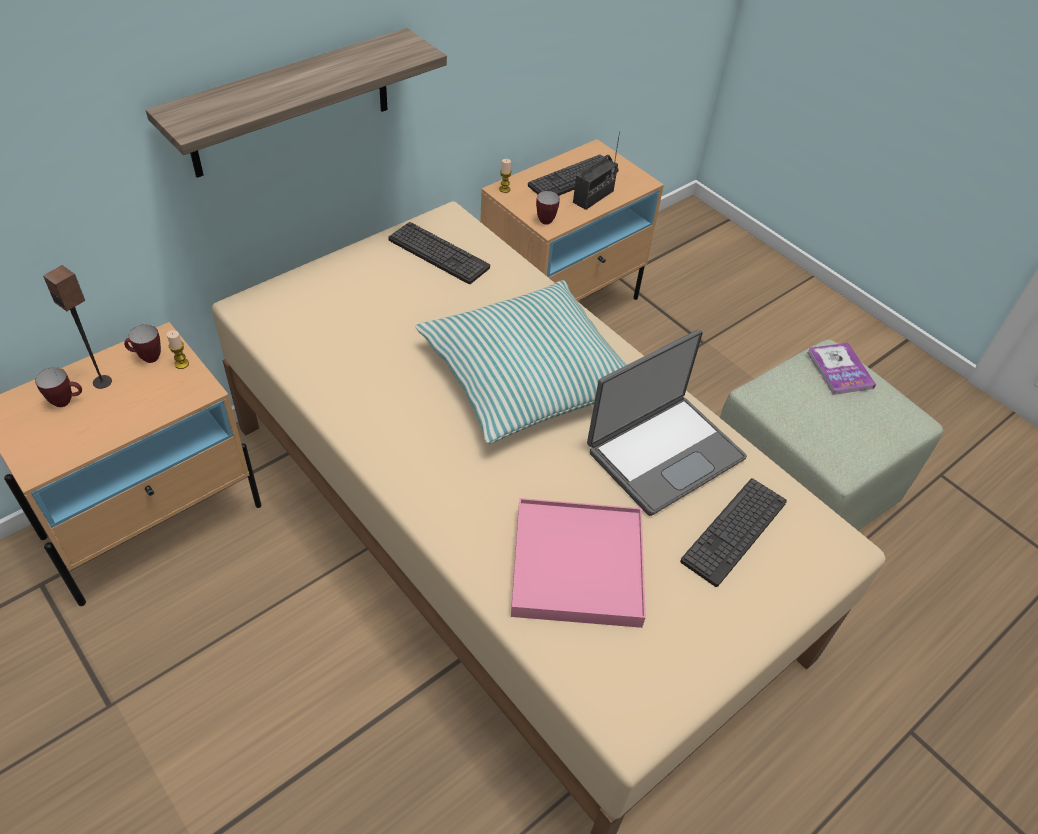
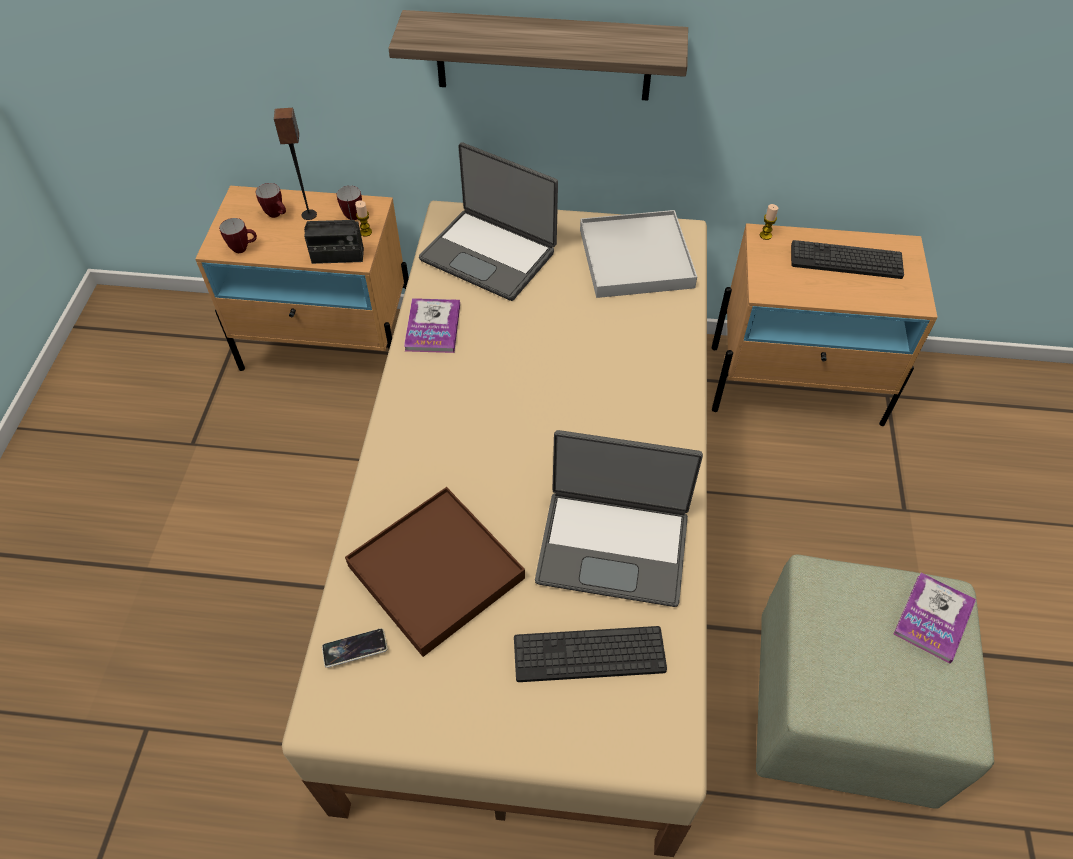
camera: 50 degrees right, 5 degrees up
keyboard [388,222,490,284] -> white tray [580,210,697,298]
pillow [415,280,627,444] -> none
pink tray [511,498,646,628] -> brown tray [345,487,525,657]
mug [536,191,560,225] -> mug moved to [219,218,257,253]
radio [573,131,620,210] -> radio moved to [304,199,364,264]
none -> phone [322,628,387,668]
none -> book [404,298,460,353]
none -> laptop [419,143,558,301]

